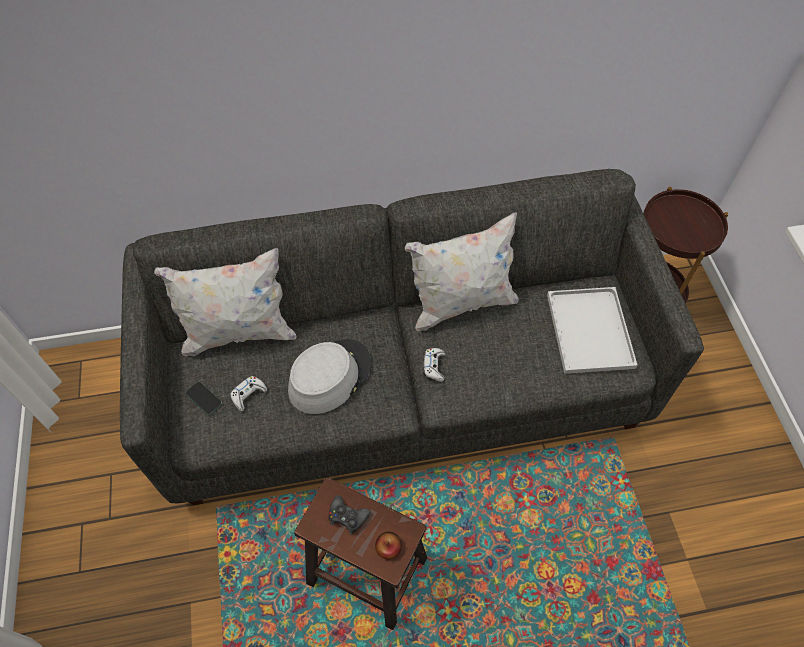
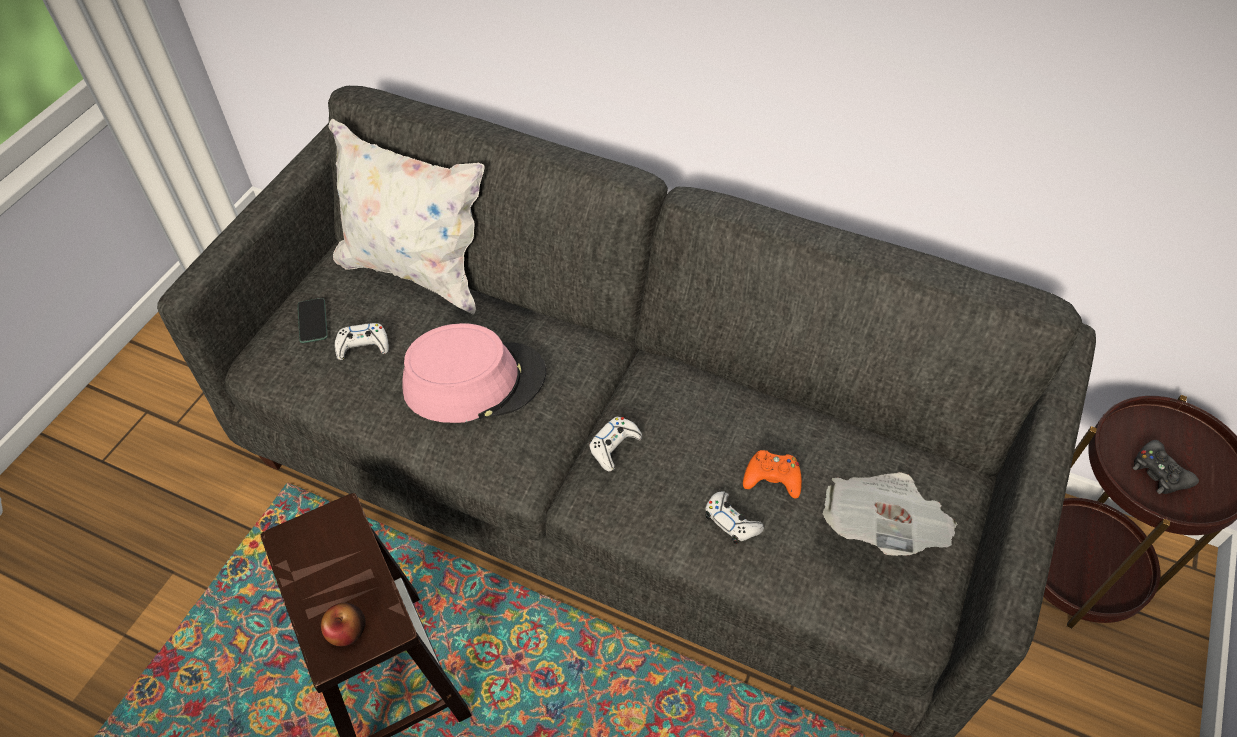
camera: 35 degrees right, 5 degrees down
grey hat [288,339,372,414] -> pink hat [402,323,546,423]
black game controller [329,495,371,534] -> black game controller moved to [1132,440,1199,494]
white pillow [405,212,519,331] -> none
white tray [547,287,637,374] -> newspaper [822,472,957,556]
none -> white game controller [705,491,764,544]
none -> orange game controller [743,450,802,498]

